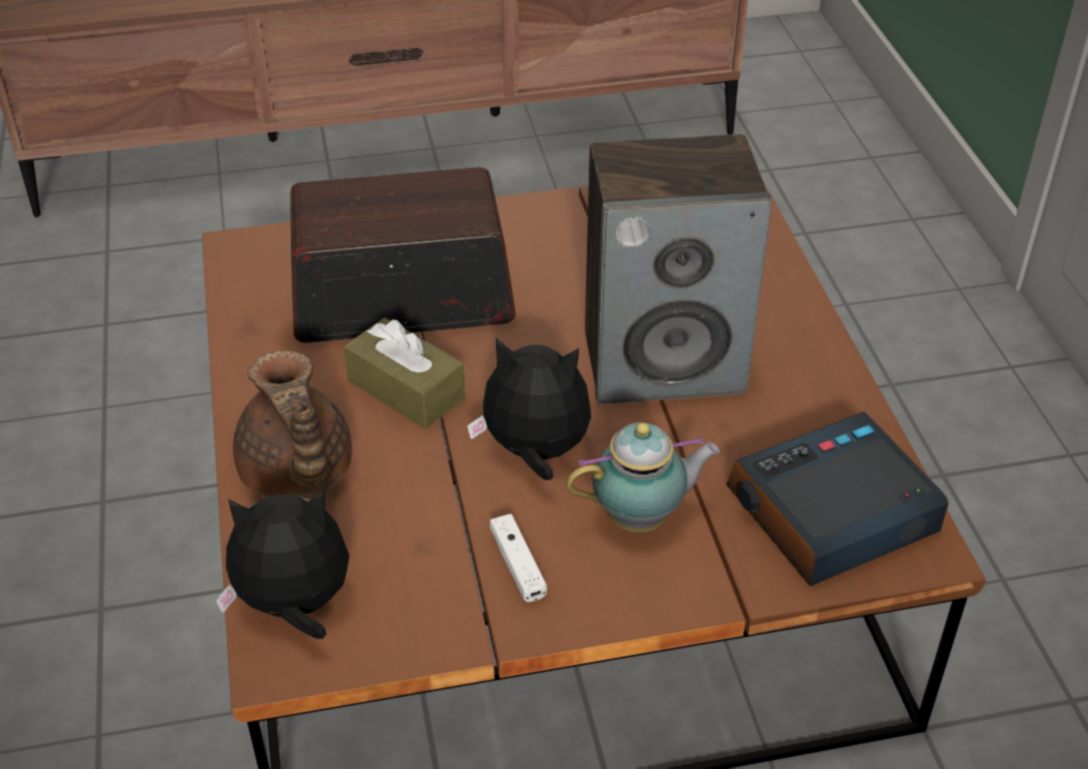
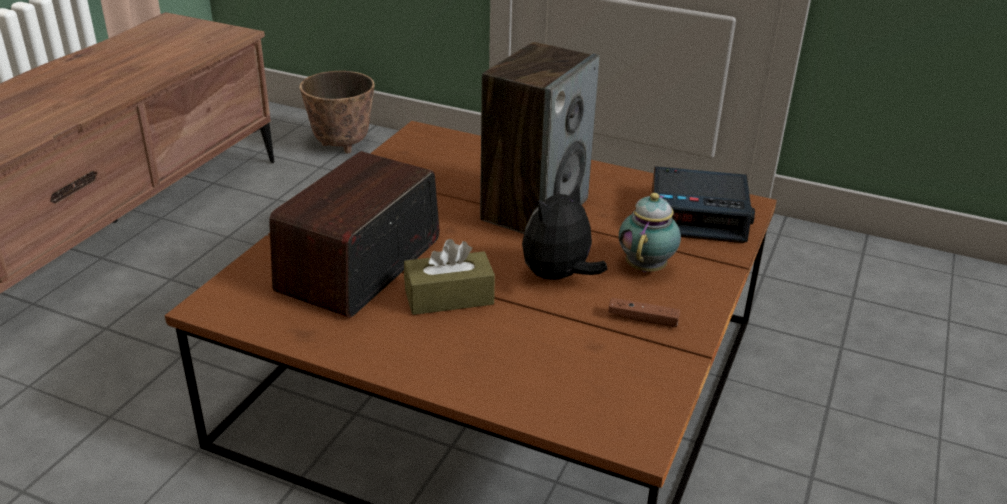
camera: 55 degrees left, 10 degrees down
plush toy [215,489,349,639] -> none
brown teapot [233,351,352,499] -> none
white game controller [490,514,547,602] -> brown game controller [608,298,680,327]
alarm clock [727,412,949,586] -> alarm clock turned 90 degrees counterclockwise [652,166,755,243]
none -> planter [300,71,375,153]

